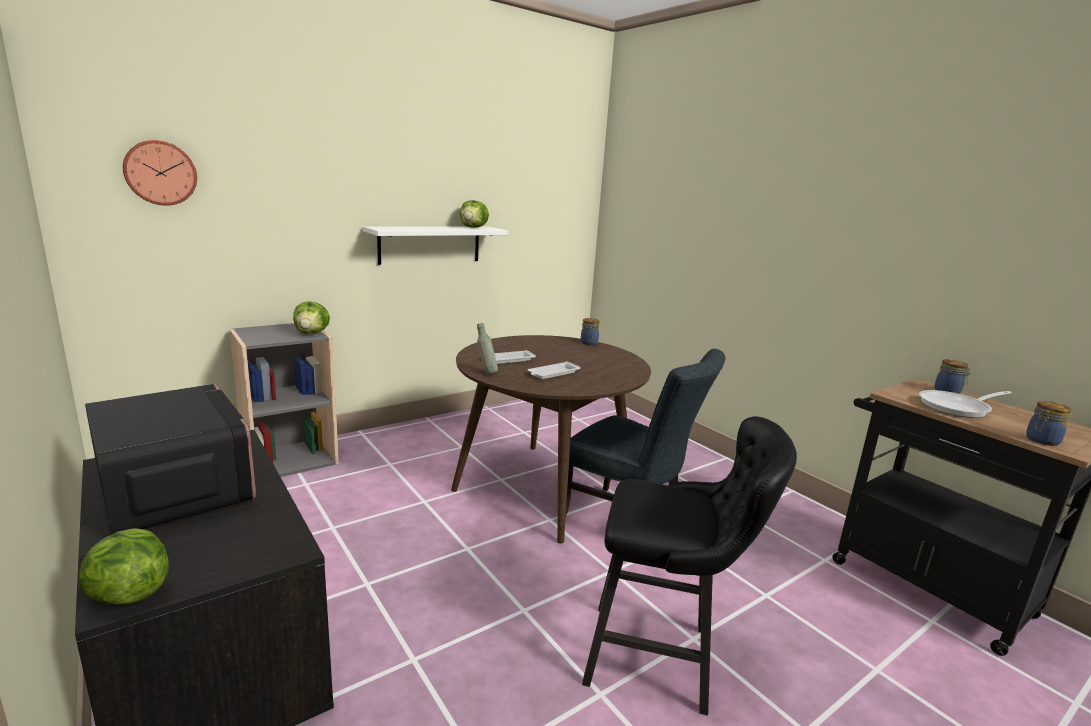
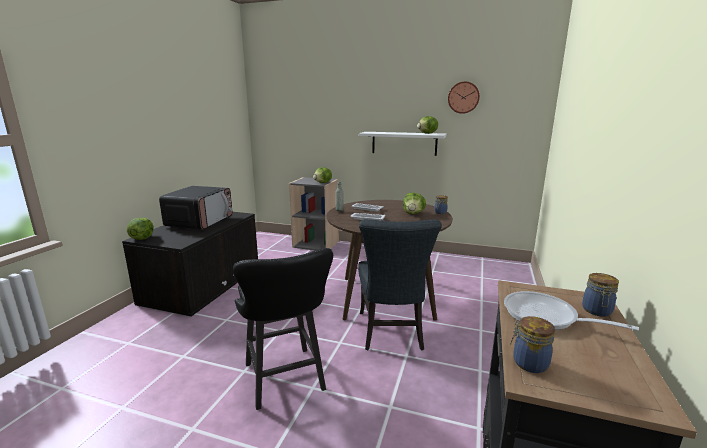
camera: 55 degrees right, 0 degrees up
wall clock [123,140,197,205] -> wall clock moved to [448,81,480,114]
none -> lettuce [403,193,426,214]

